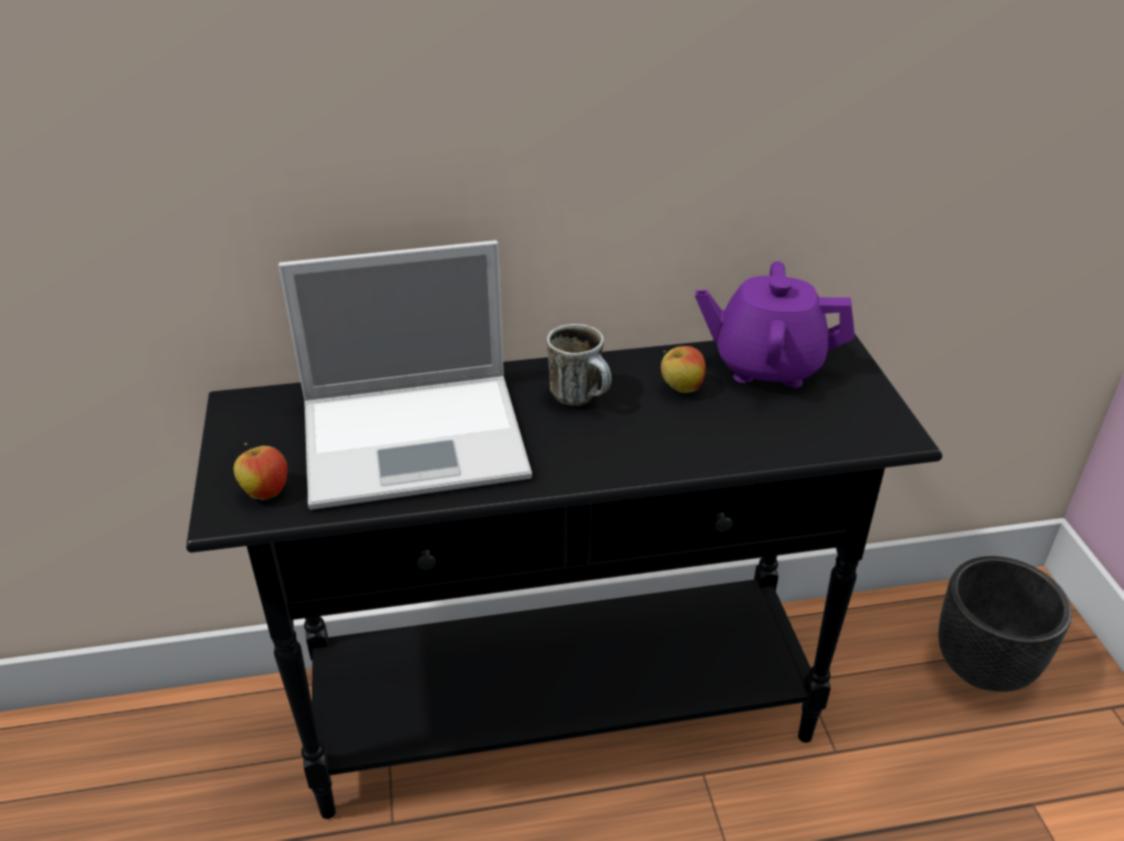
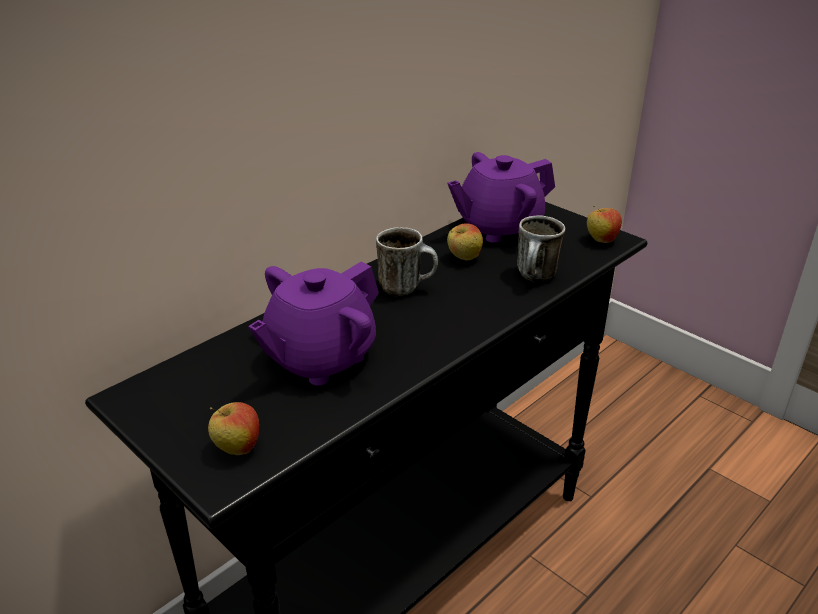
camera: 35 degrees left, 5 degrees down
laptop [278,240,532,510] -> purple teapot [248,261,379,385]
black planter [938,556,1072,692] -> none
none -> mug [517,215,565,282]
none -> apple [587,205,622,243]

